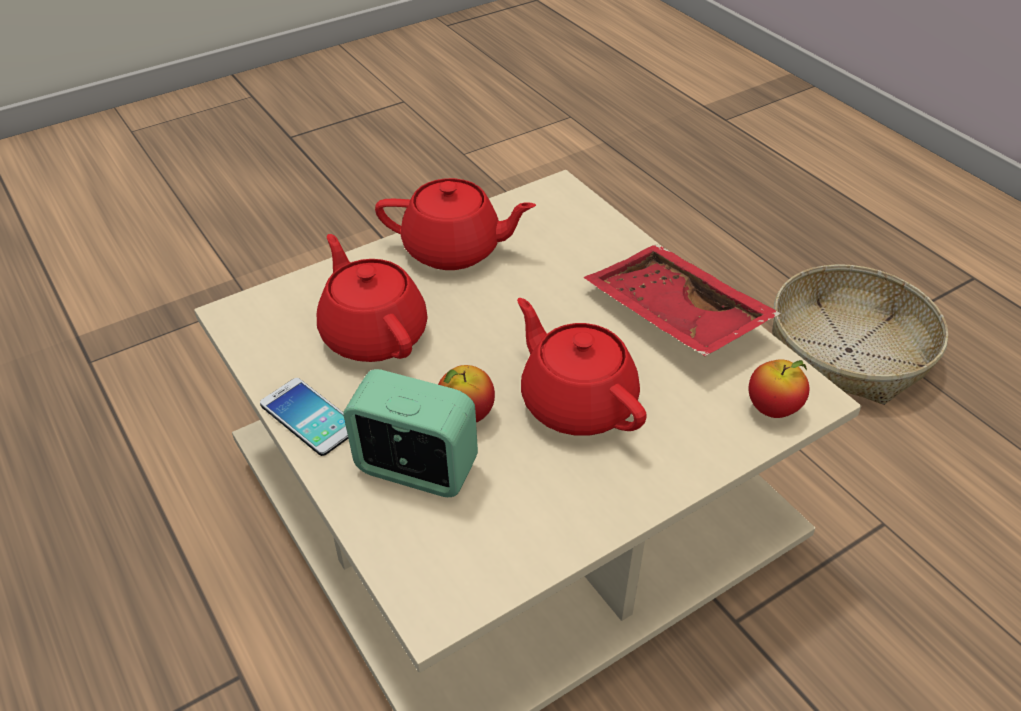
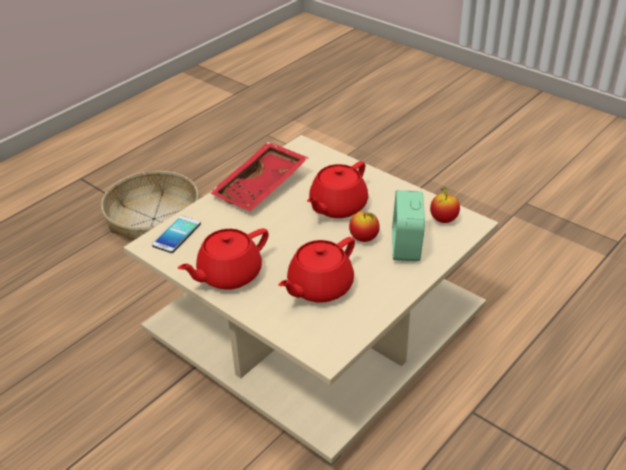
camera: 105 degrees left, 5 degrees down
phone [260,378,348,456] -> phone moved to [152,216,201,253]
red teapot [375,178,536,270] -> red teapot turned 120 degrees counterclockwise [178,228,269,290]
apple [749,359,809,418] -> apple moved to [430,187,460,223]

